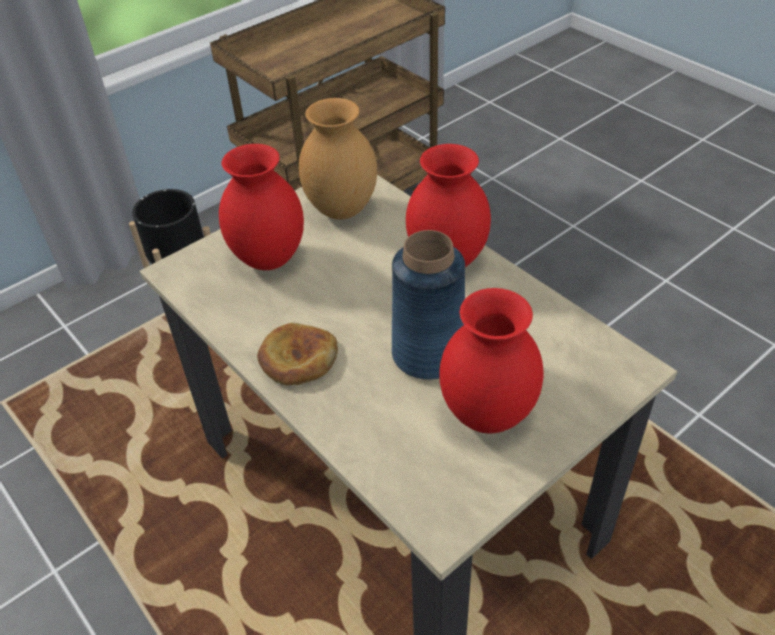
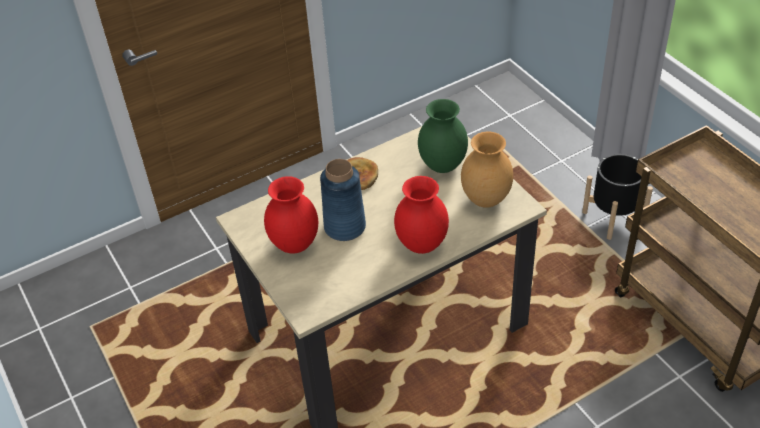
camera: 100 degrees right, 0 degrees up
red vase [219,144,304,270] -> green vase [418,99,468,173]

